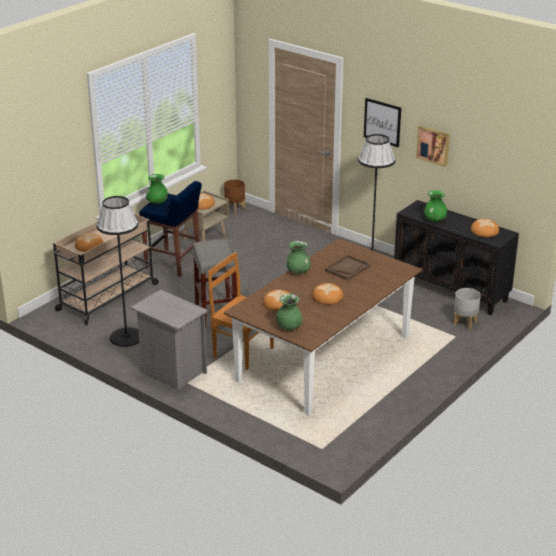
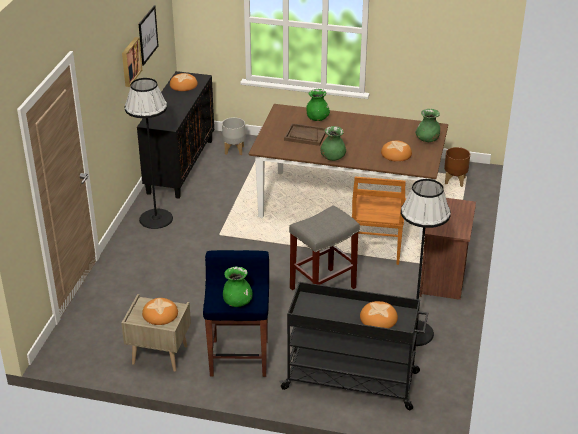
camera: 115 degrees left, 5 degrees up
beige cart [53,214,159,325] -> black cart [279,282,428,410]
grey nightstand [130,289,208,390] -> brown nightstand [419,198,476,300]
brown planter [224,179,245,214] -> brown planter moved to [444,147,470,187]
bread [312,283,343,305] -> none
picture [364,98,401,147] -> picture moved to [139,5,159,66]
green vase [424,190,447,221] -> green vase moved to [306,89,330,121]

